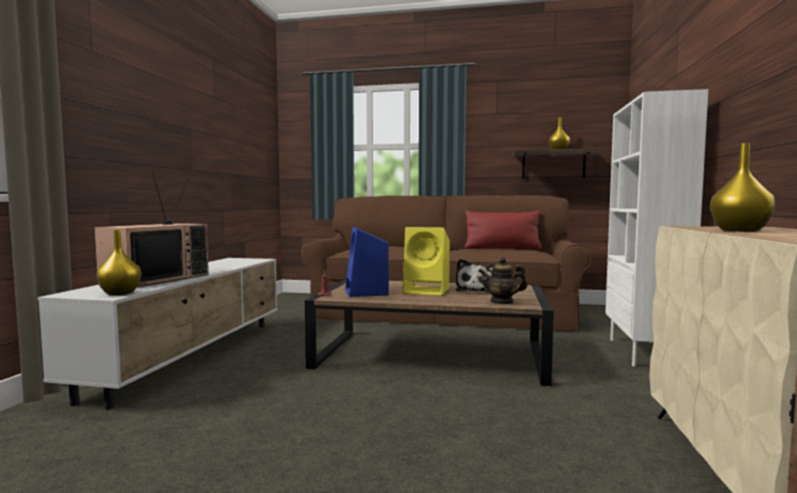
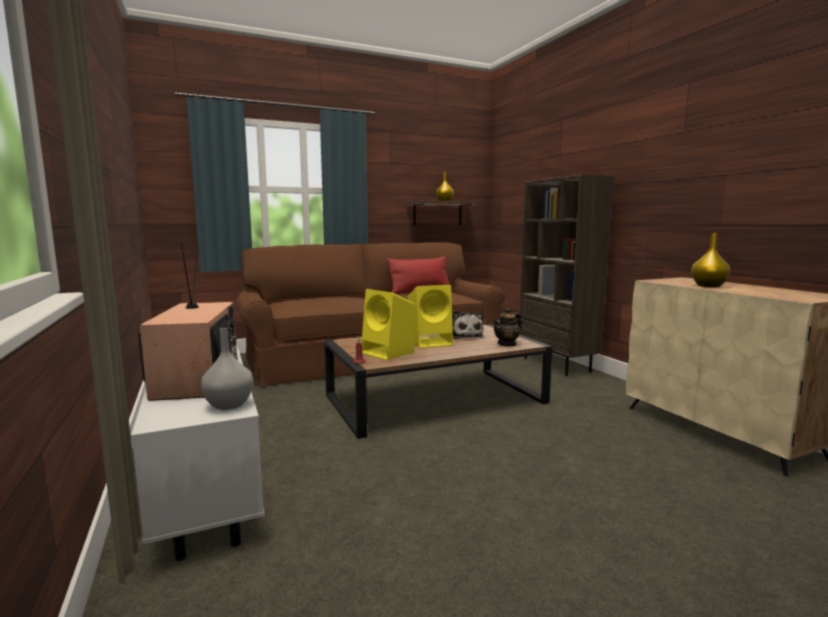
camera: 35 degrees left, 5 degrees up
yellow vase [96,230,141,295] -> grey vase [201,328,253,410]
blue speaker [345,227,389,297] -> yellow speaker [362,289,415,360]
white bookcase [605,89,708,367] -> brown bookcase [520,175,614,376]

